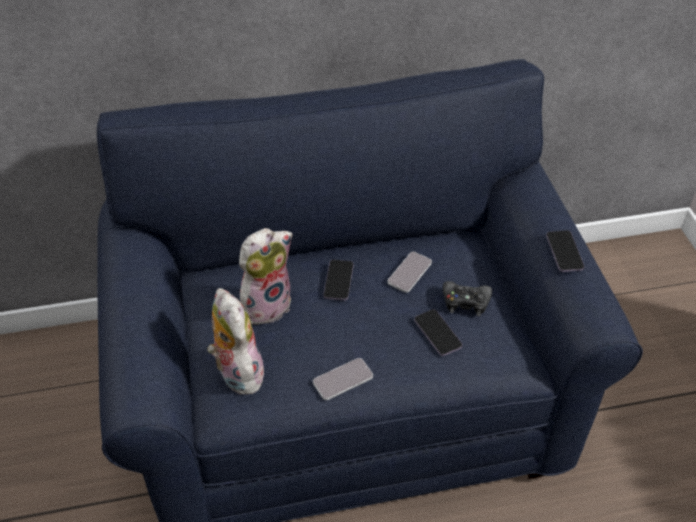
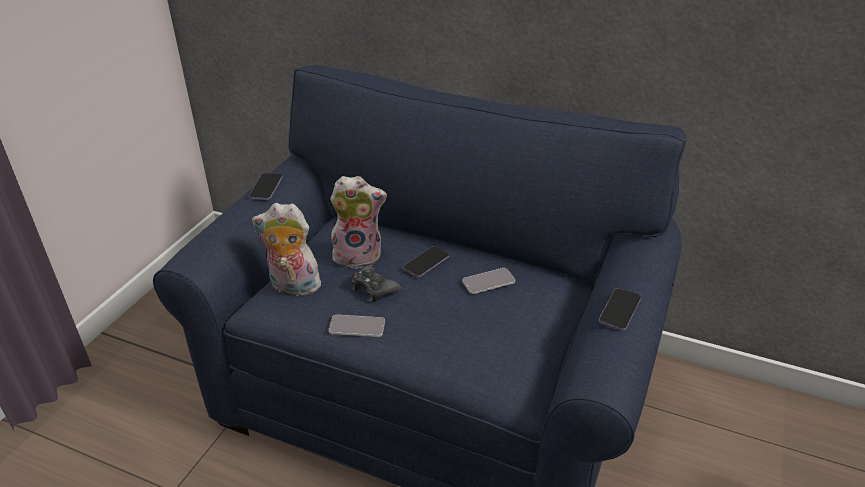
camera: 35 degrees right, 10 degrees down
plush toy [207,288,264,395] -> plush toy turned 90 degrees counterclockwise [252,203,324,296]
phone [414,309,463,356] -> phone moved to [249,173,283,200]
black game controller [443,281,492,316] -> black game controller moved to [352,266,401,302]

